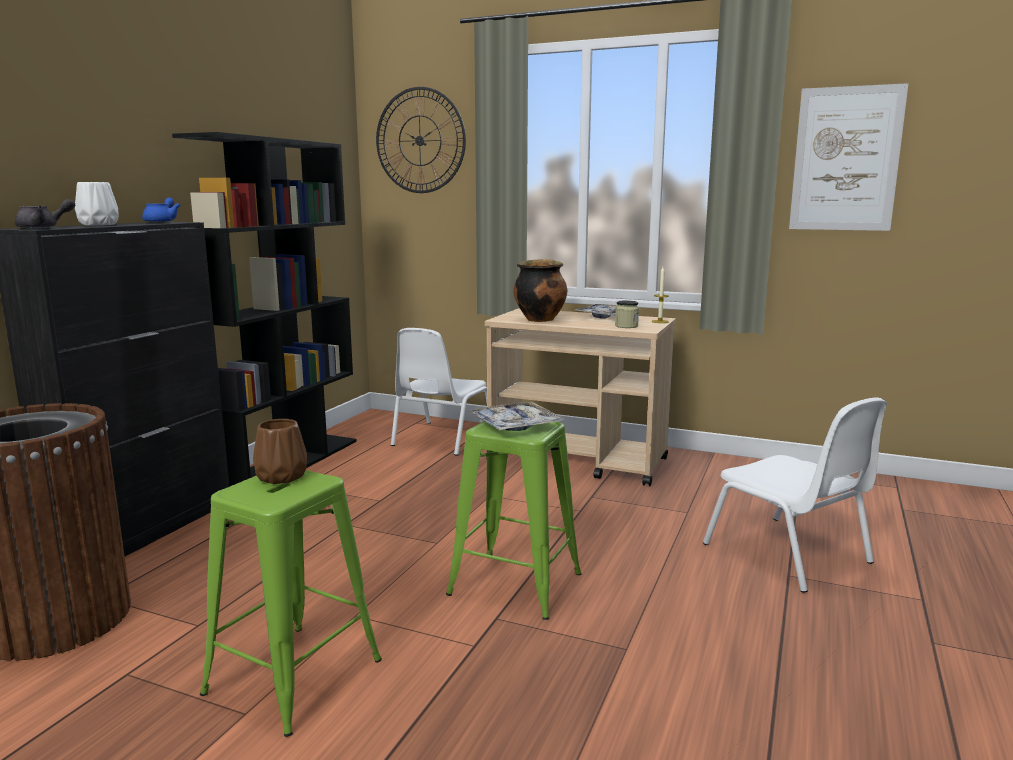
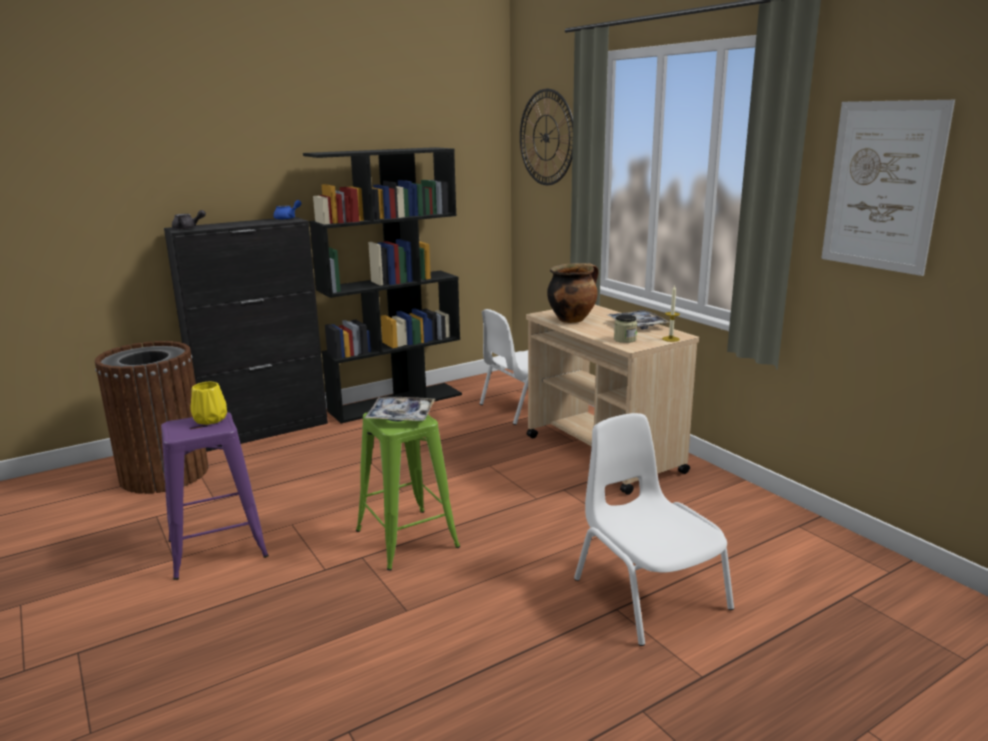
camera: 35 degrees right, 5 degrees up
white vase [75,182,119,225] -> none
green stool [200,470,382,737] -> purple stool [161,412,269,580]
brown vase [253,419,307,484] -> yellow vase [190,382,227,425]
white chair [703,397,887,592] -> white chair turned 150 degrees clockwise [574,413,734,646]

